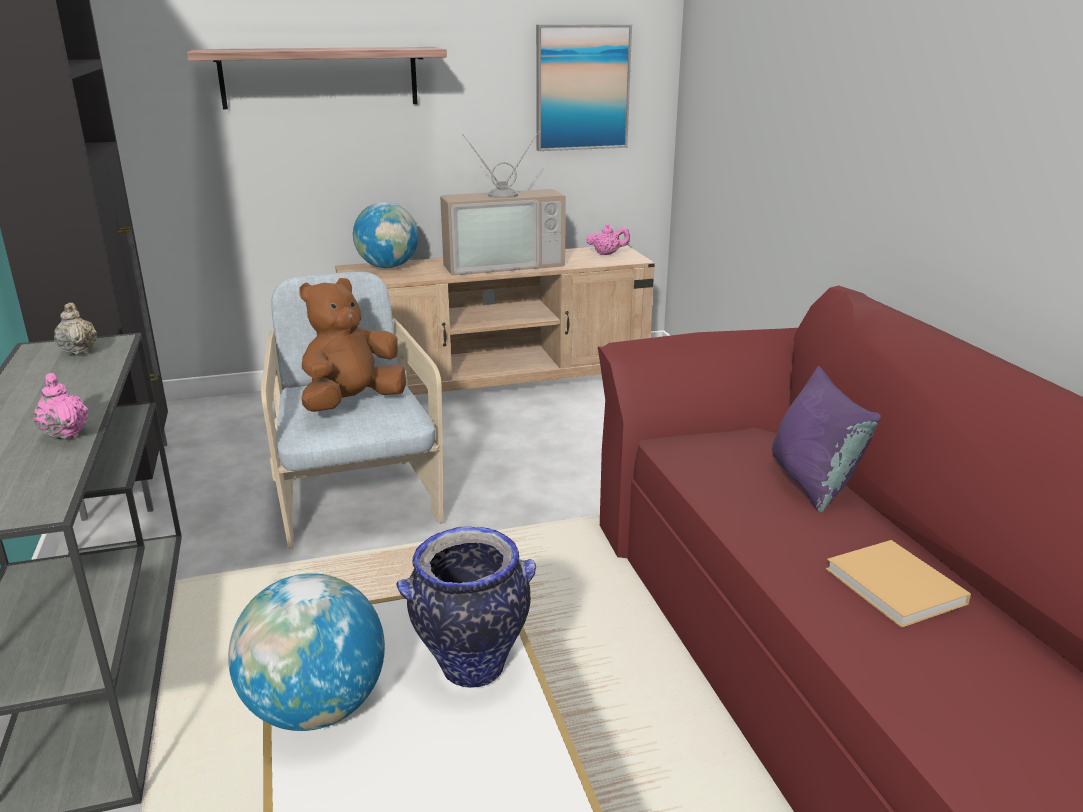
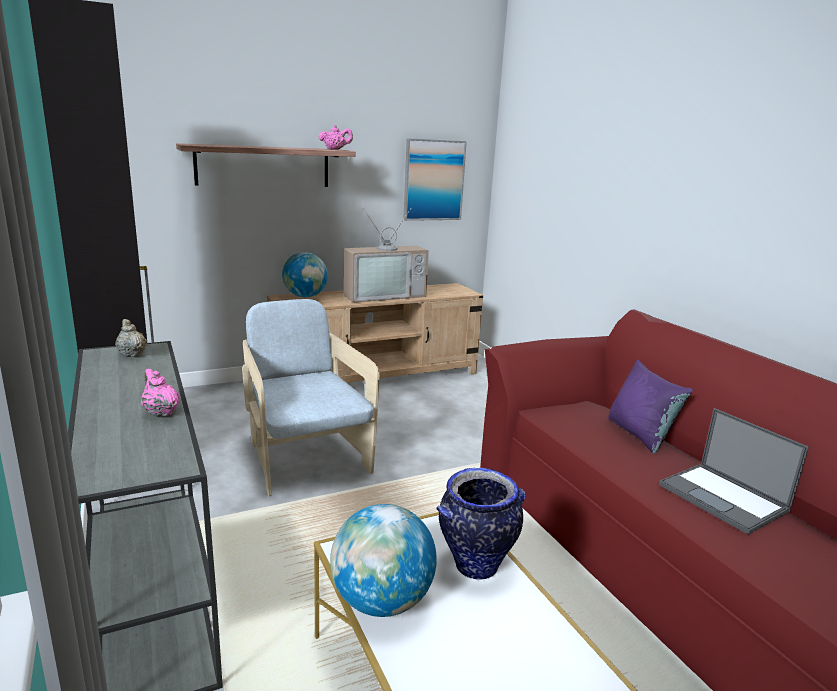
camera: 10 degrees left, 5 degrees down
brown plush toy [299,278,406,412] -> none
pink teapot [586,224,630,255] -> pink teapot moved to [318,124,353,150]
beige book [826,540,971,628] -> laptop [659,408,809,535]

